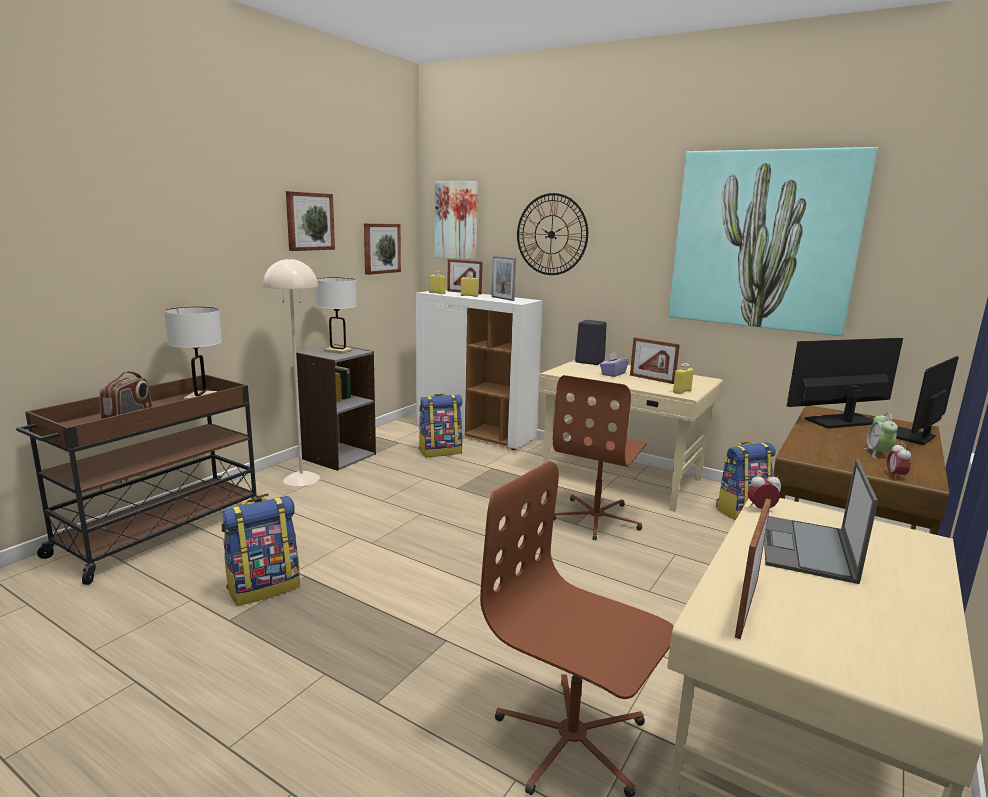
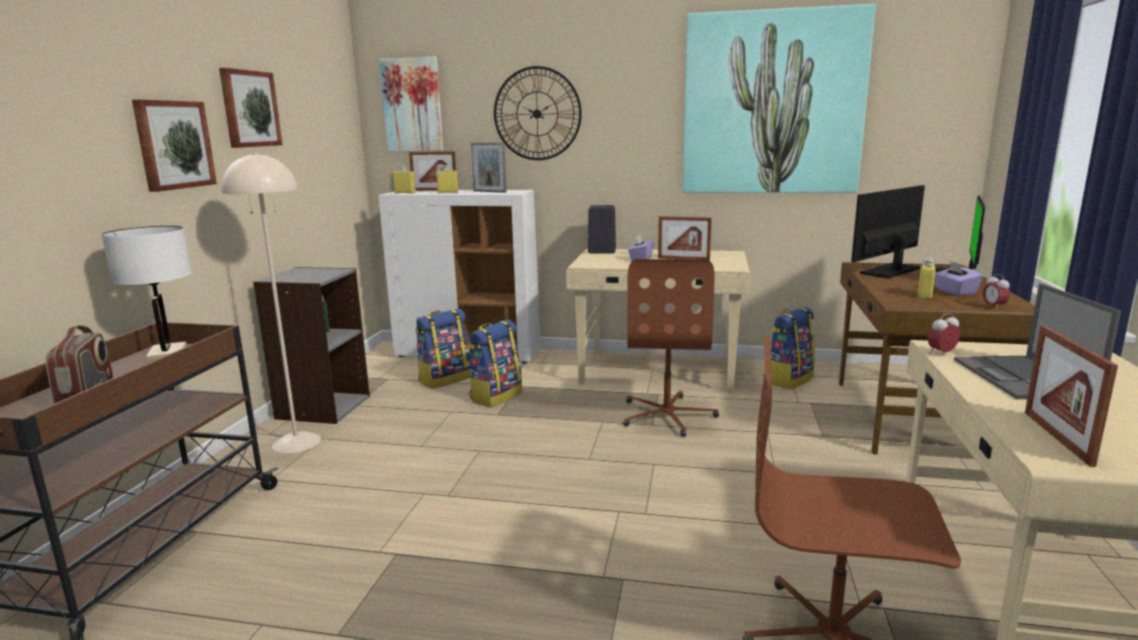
camera: 20 degrees left, 0 degrees up
backpack [221,496,300,606] -> backpack moved to [468,320,522,407]
white table lamp [315,277,357,354] -> none
picture [364,223,401,275] -> picture moved to [132,100,217,192]
yellow bottle [673,363,694,394] -> yellow bottle moved to [918,258,936,299]
alarm clock [864,413,898,458] -> purple tissue box [935,261,982,296]

